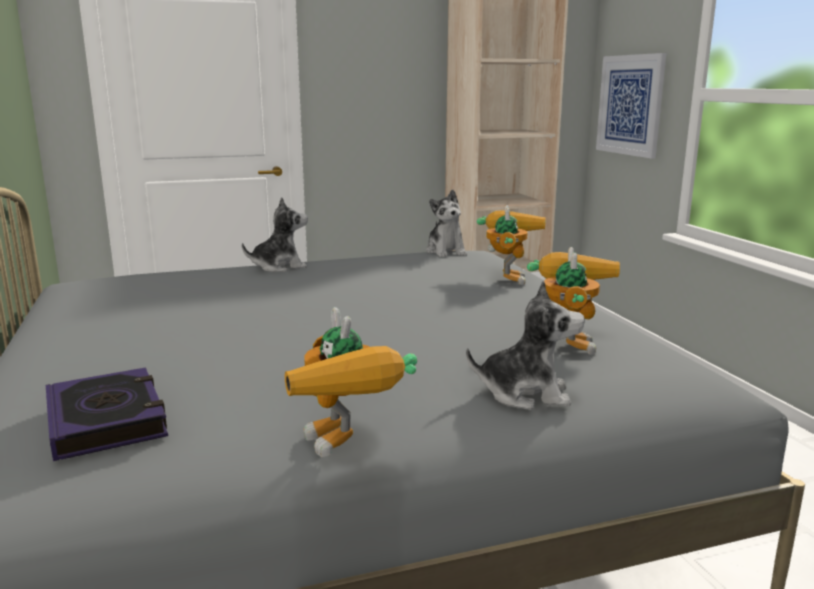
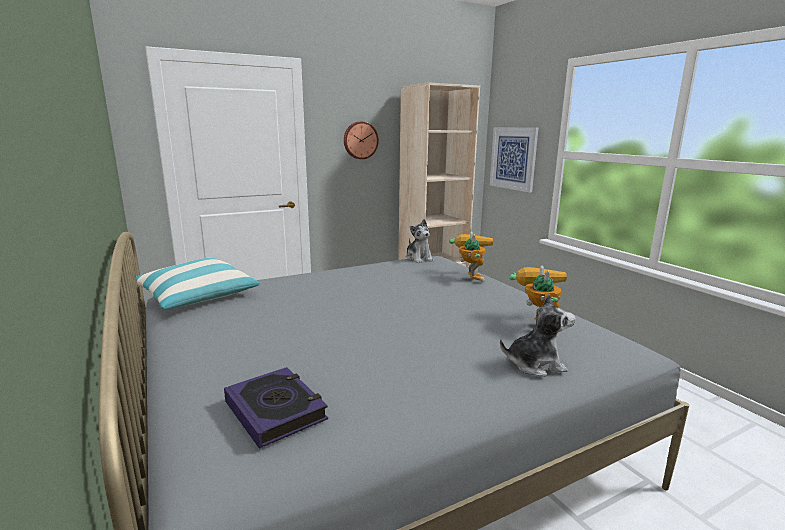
camera: 10 degrees left, 0 degrees up
plush toy [242,197,308,272] -> none
toy robot [285,307,417,457] -> none
none -> pillow [136,258,259,309]
none -> wall clock [344,122,379,159]

